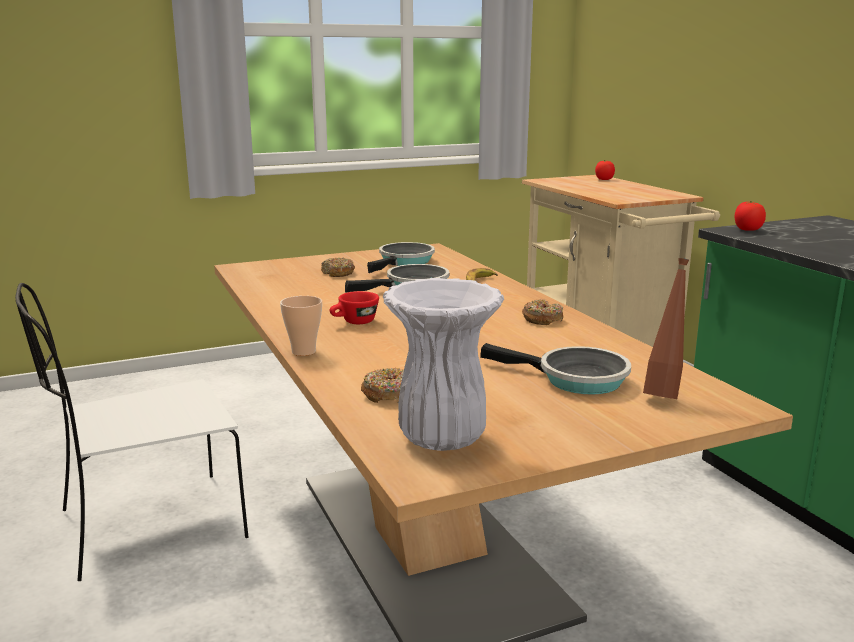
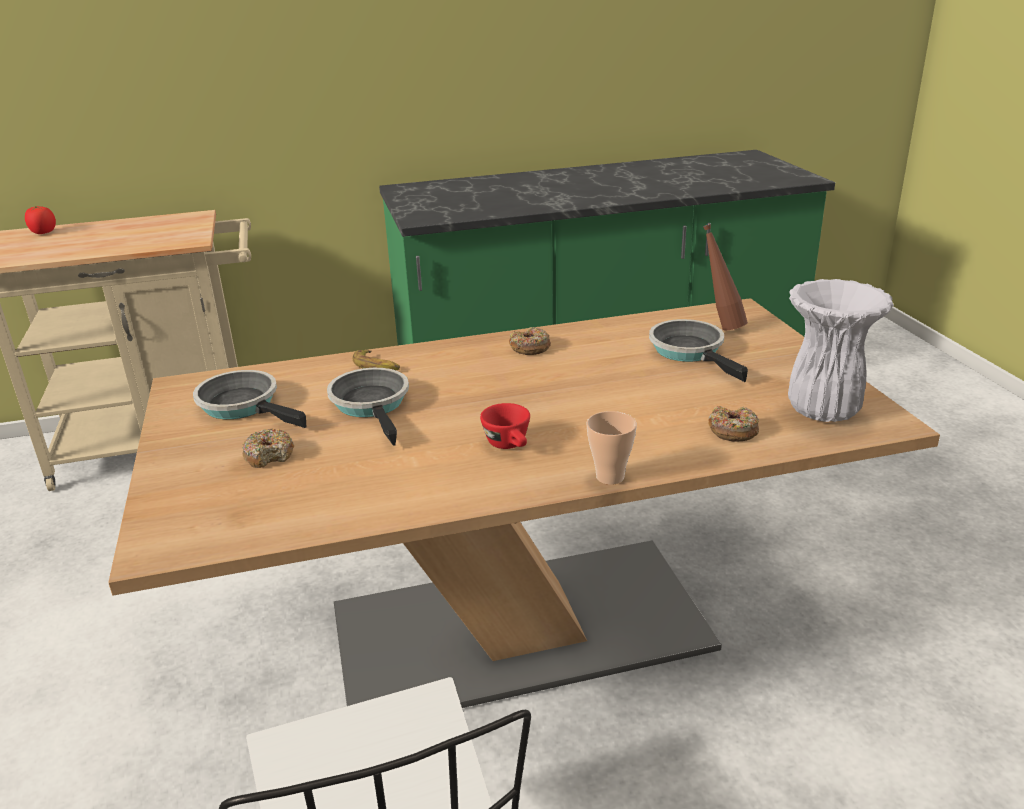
camera: 80 degrees left, 10 degrees up
frying pan [480,343,631,395] -> frying pan turned 60 degrees counterclockwise [649,319,748,382]
tomato [735,201,766,231] -> none

